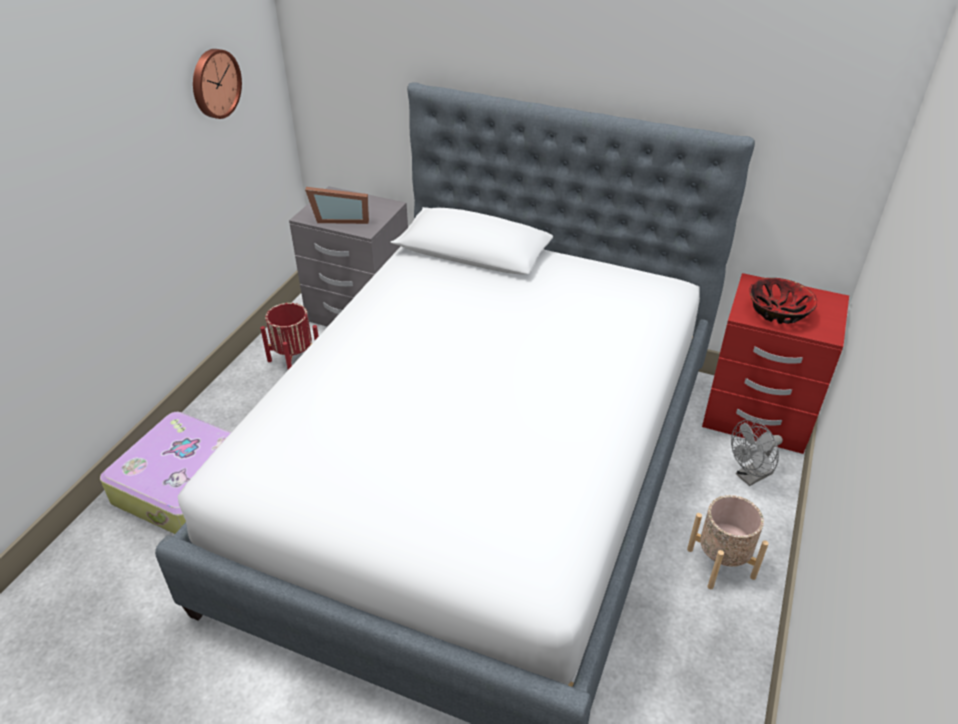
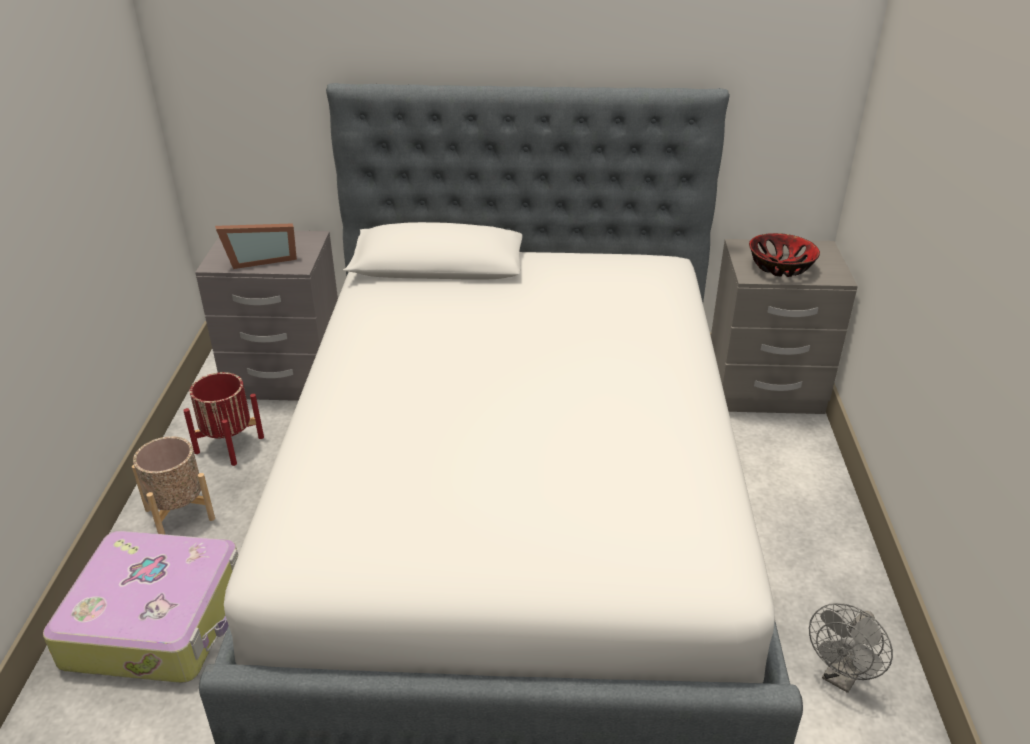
camera: 20 degrees left, 5 degrees down
wall clock [193,49,242,119] -> none
beige planter [687,495,769,589] -> beige planter moved to [132,436,215,534]
red nightstand [702,273,849,454] -> grey nightstand [711,239,858,414]
grey fan [731,419,783,486] -> grey fan moved to [809,603,893,693]

